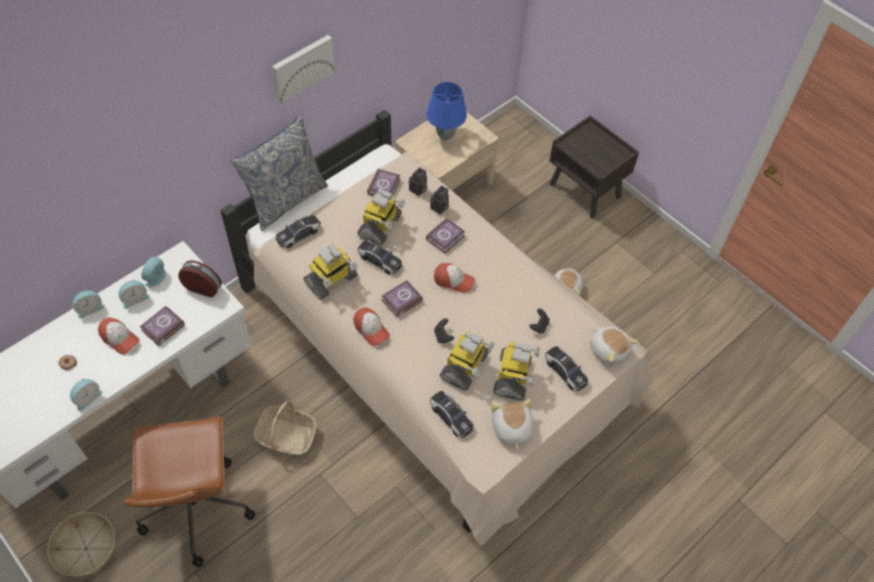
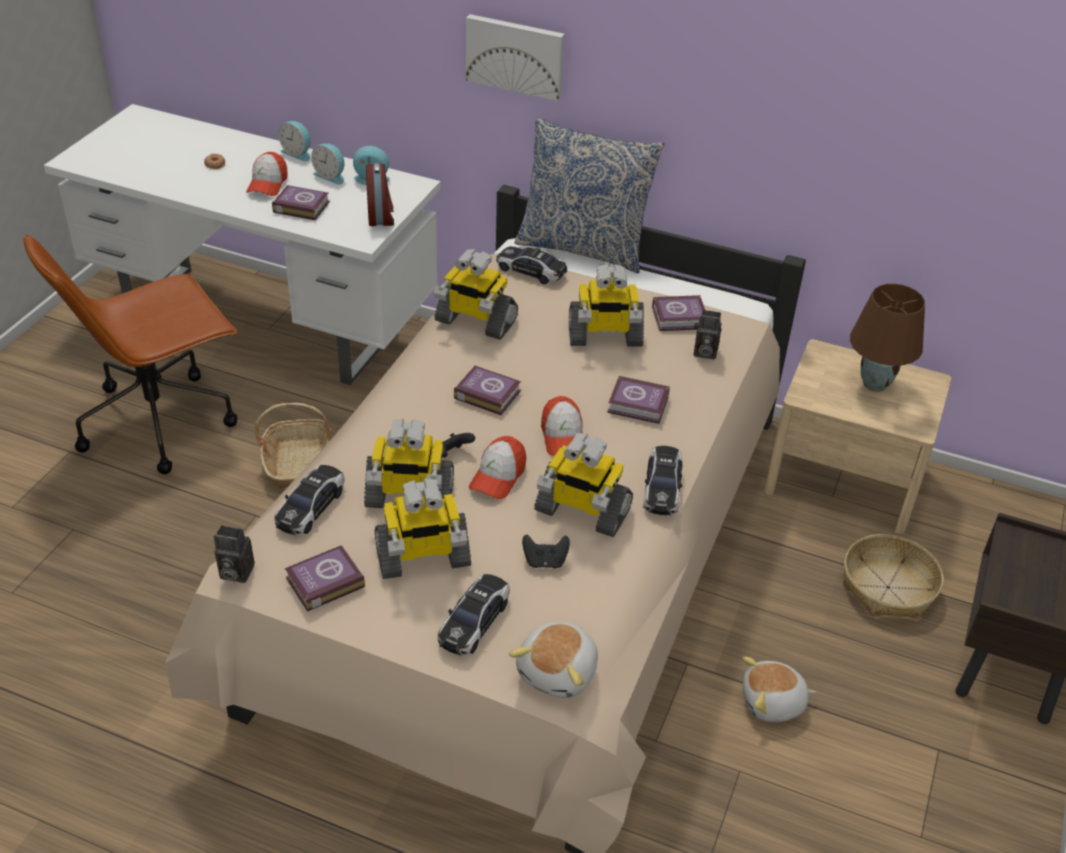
camera: 65 degrees right, 15 degrees down
basket [47,512,117,577] -> basket moved to [843,534,944,619]
alarm clock [70,378,102,411] -> none
picture [272,35,335,104] -> picture moved to [466,14,565,101]
cap [353,307,390,346] -> cap moved to [469,436,527,499]
toy car [357,240,402,274] -> toy car moved to [643,446,683,515]
blue table lamp [426,82,467,140] -> brown table lamp [850,284,925,392]
camera [430,185,449,215] -> camera moved to [214,525,255,583]
plush toy [491,398,533,449] -> book [285,545,365,612]
none -> toy robot [534,433,633,537]

